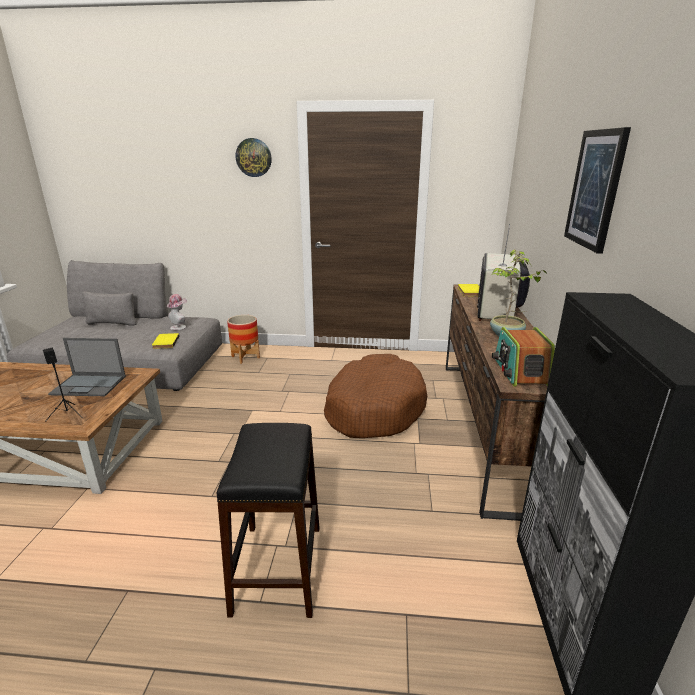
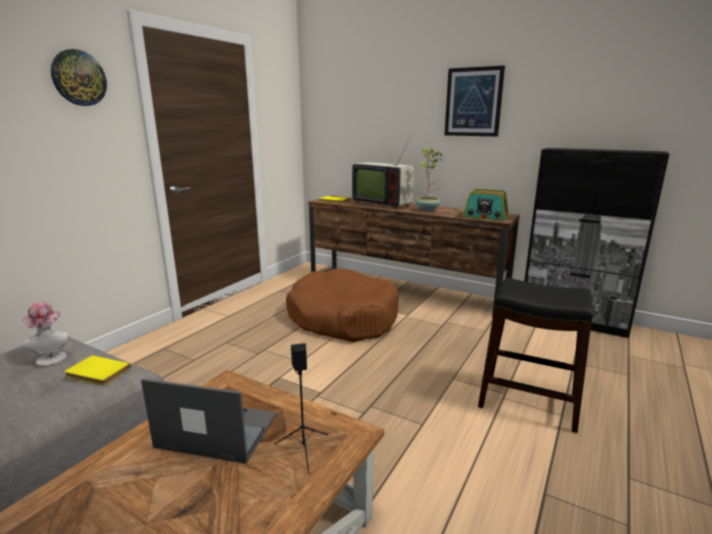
camera: 65 degrees left, 5 degrees down
laptop [48,338,126,396] -> laptop turned 105 degrees counterclockwise [141,378,276,464]
planter [227,315,260,364] -> none

